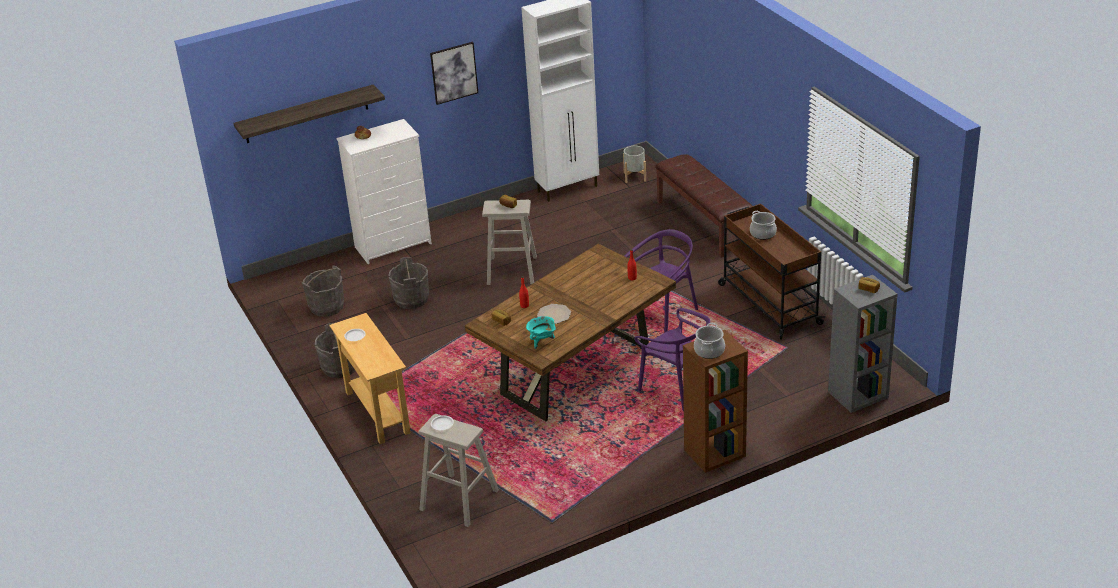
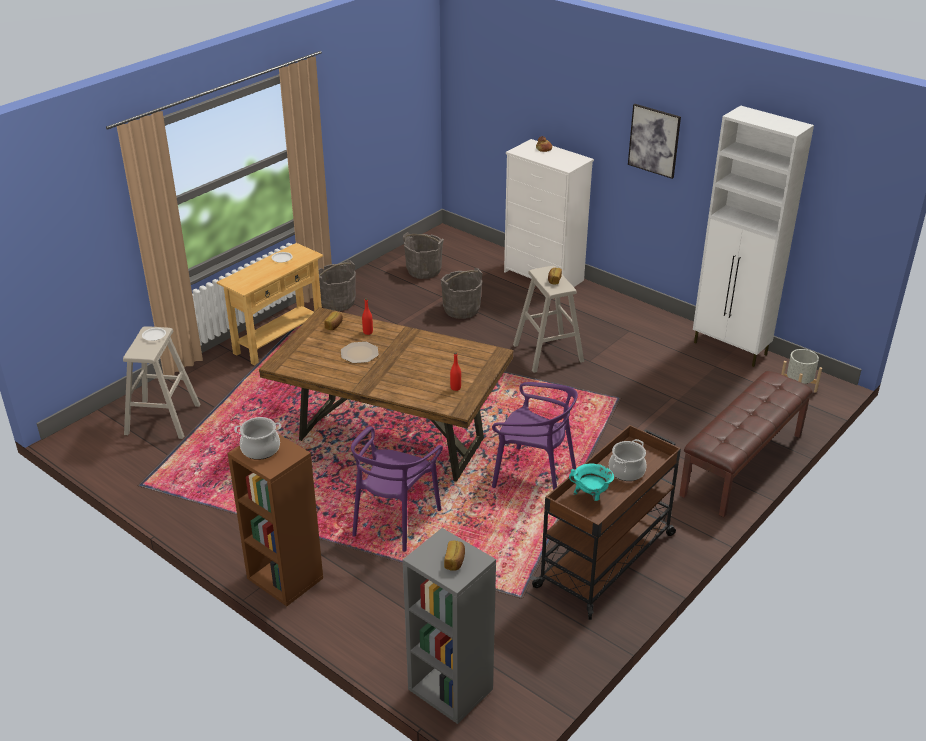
camera: 65 degrees right, 0 degrees up
shelf [233,84,385,143] -> none
turquoise cooking pot [526,316,556,349] -> turquoise cooking pot moved to [569,463,614,501]

